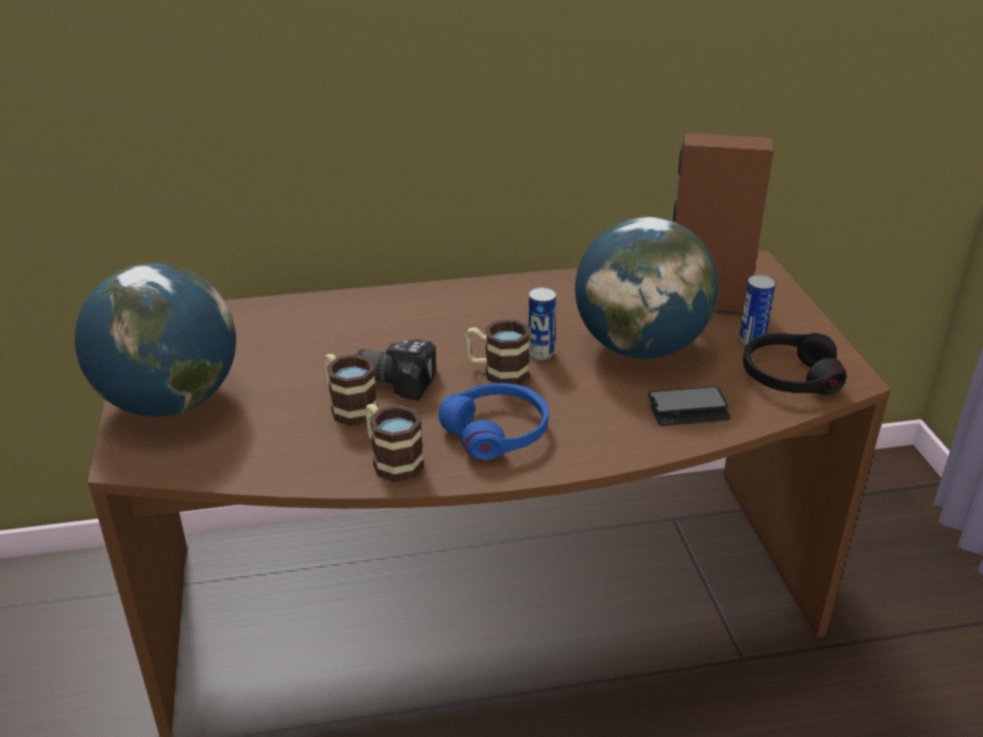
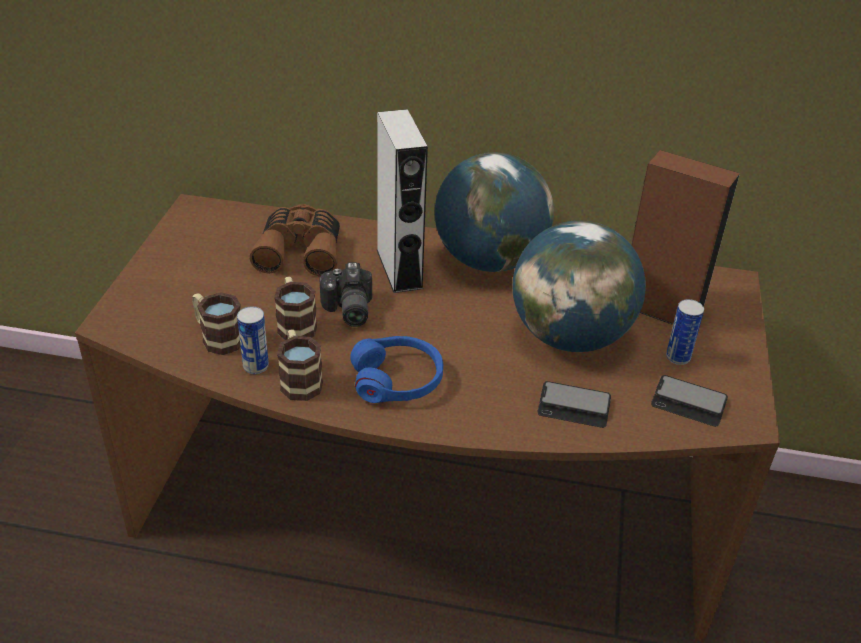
camera: 20 degrees right, 5 degrees up
globe [75,263,236,417] -> globe moved to [435,152,554,272]
camera [357,339,436,401] -> camera turned 135 degrees counterclockwise [320,262,372,327]
mug [465,319,530,385] -> mug moved to [192,292,241,355]
can [528,287,556,360] -> can moved to [237,307,269,374]
black headphones [743,333,846,395] -> phone [651,375,728,427]
none -> brown binoculars [250,204,340,277]
none -> grey speaker [377,109,428,293]

